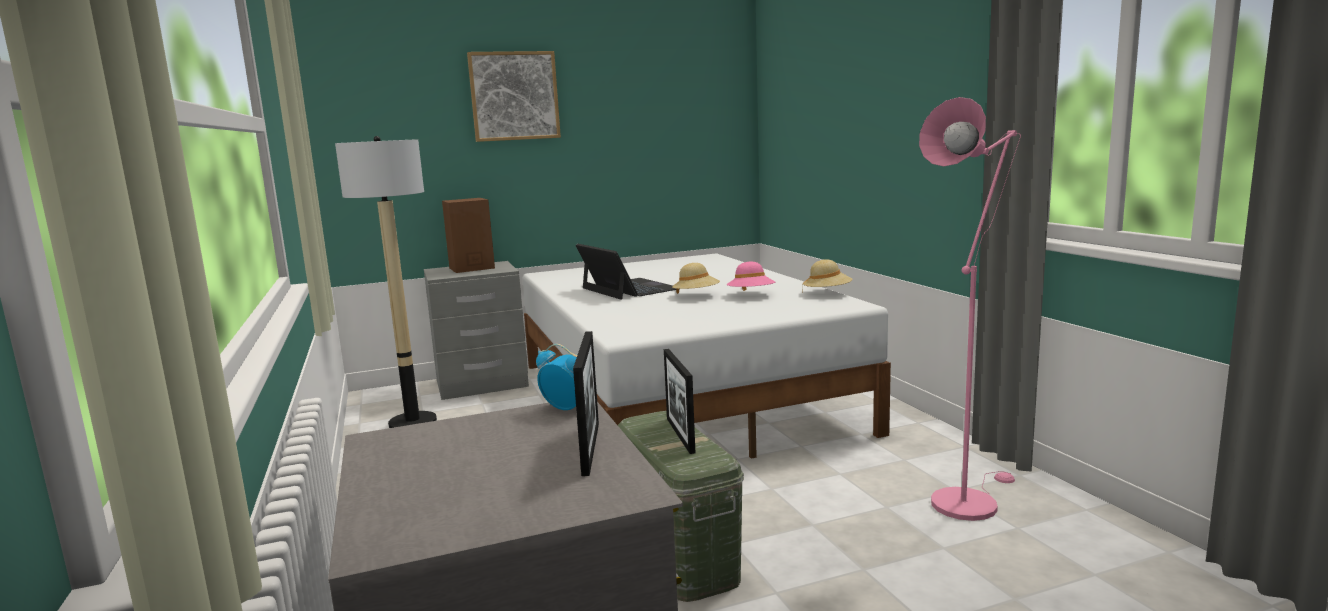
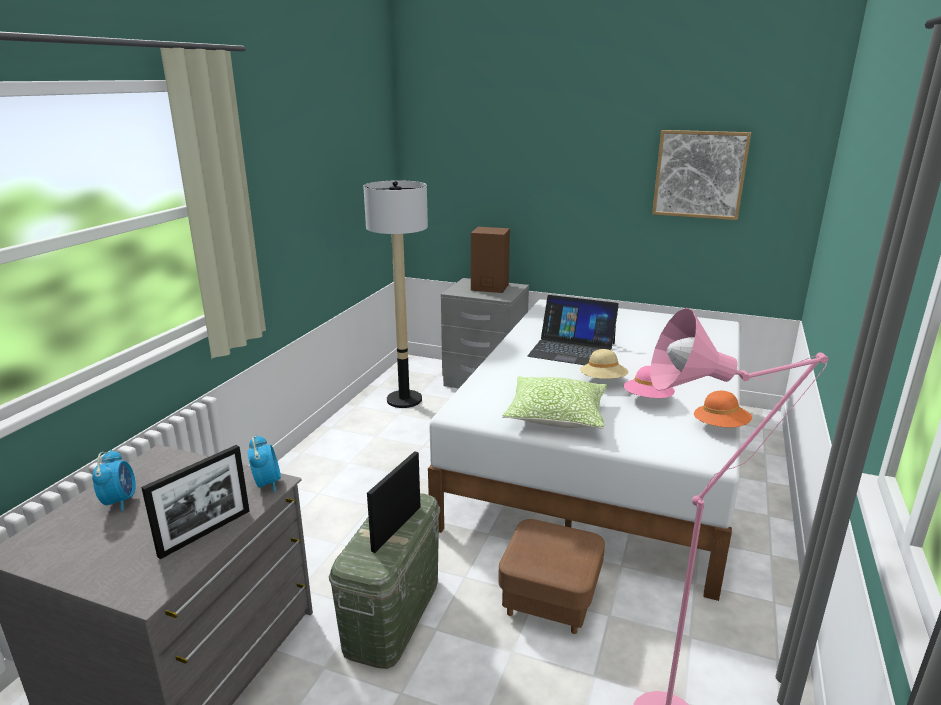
camera: 40 degrees right, 10 degrees up
picture [467,51,561,142] -> picture moved to [652,130,751,220]
laptop [576,244,676,300] -> laptop turned 105 degrees clockwise [527,295,619,365]
beige hat [802,259,852,293] -> orange hat [694,391,752,427]
none -> alarm clock [92,450,136,511]
none -> brown ottoman [498,519,605,634]
none -> pillow [502,376,607,429]

